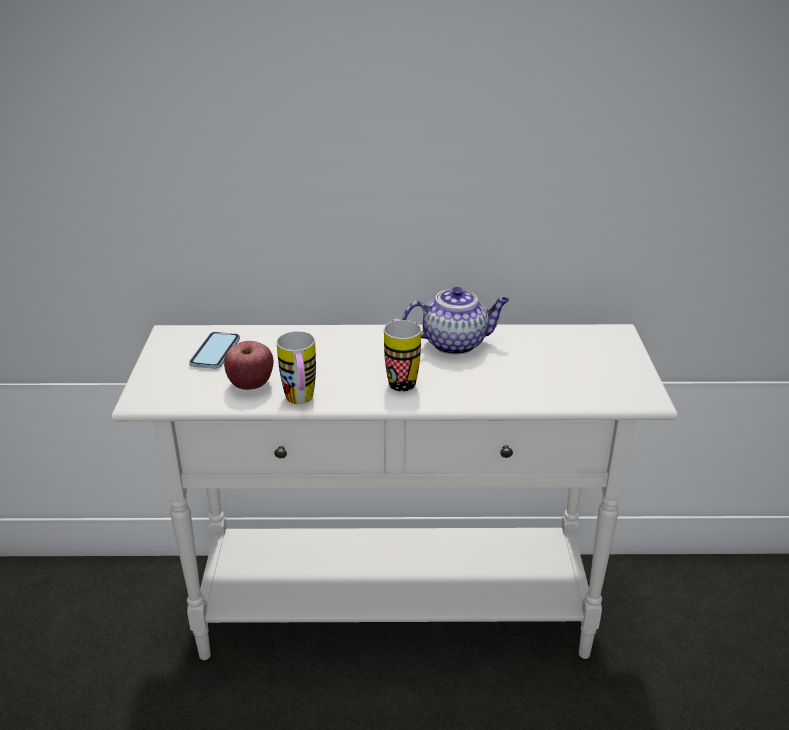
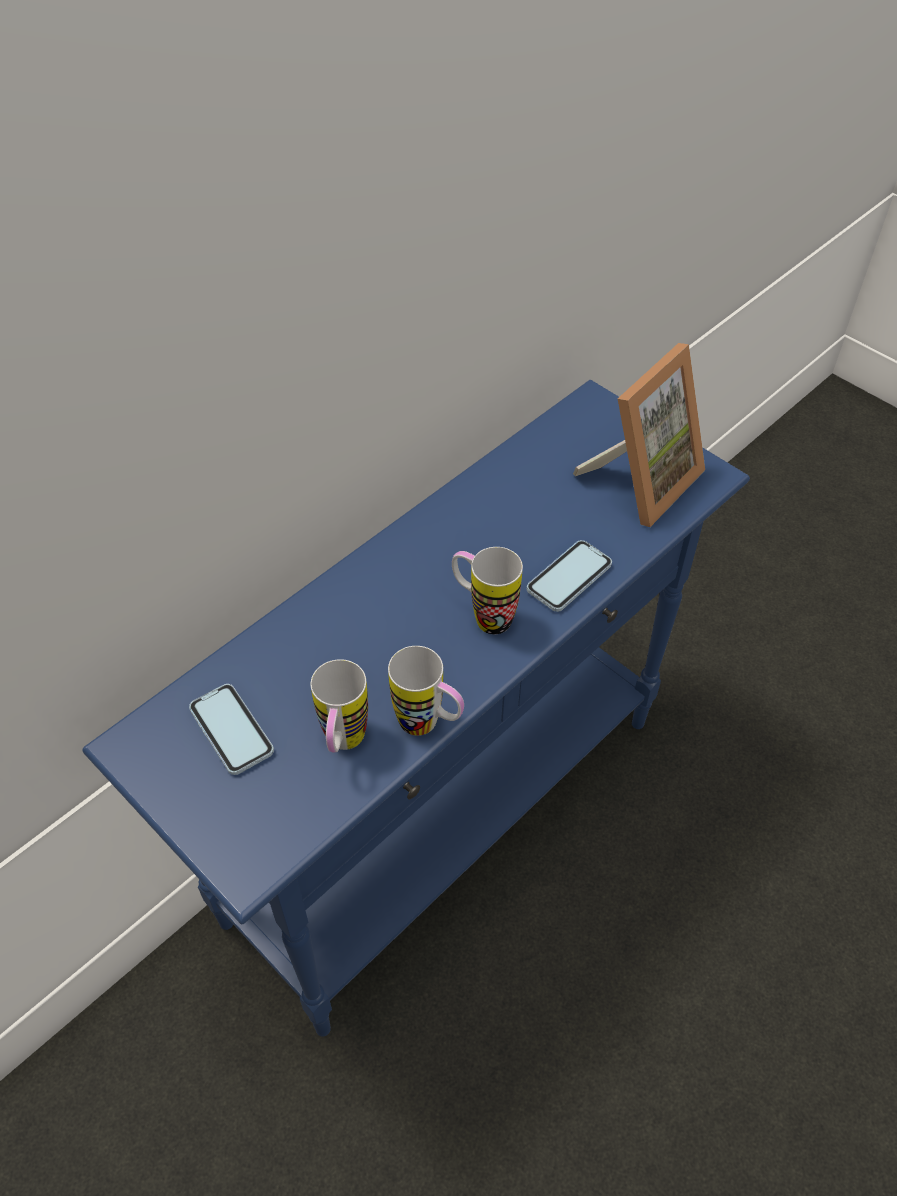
camera: 45 degrees left, 20 degrees up
white console table [111,324,678,660] -> blue console table [82,380,750,1037]
apple [224,341,273,390] -> mug [310,659,368,752]
teapot [402,287,509,355] -> none
none -> phone [527,540,612,612]
none -> picture frame [573,343,705,527]

